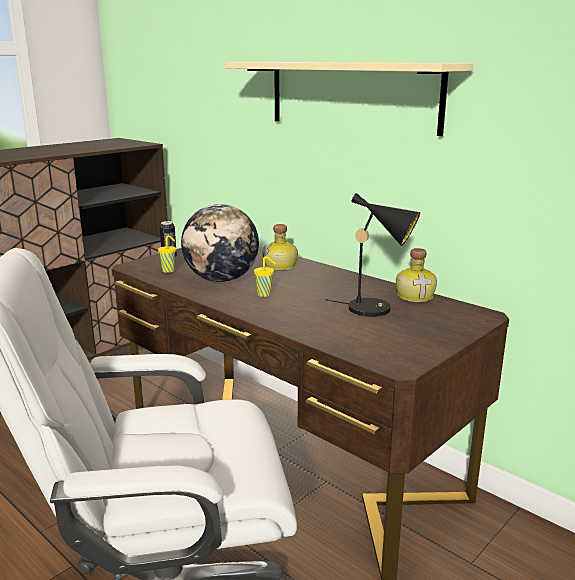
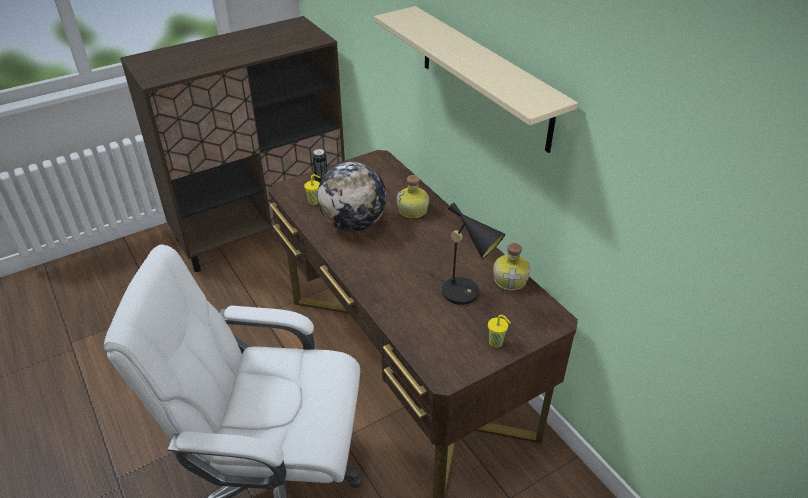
camera: 15 degrees right, 20 degrees up
yellow cup [254,256,276,297] -> yellow cup moved to [488,315,511,348]

